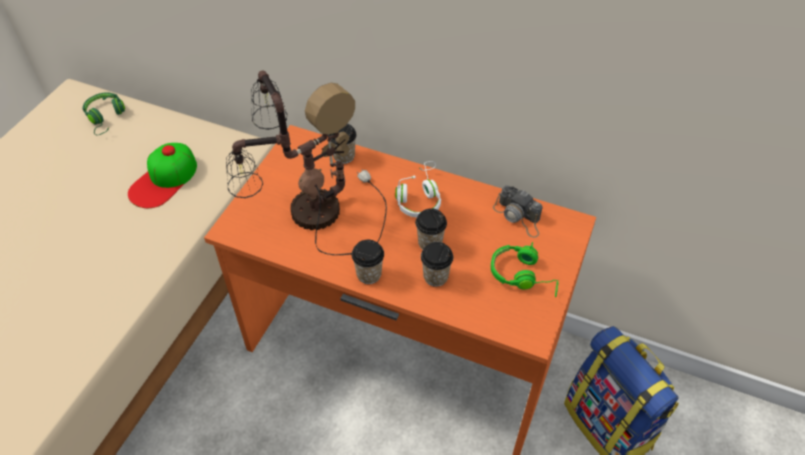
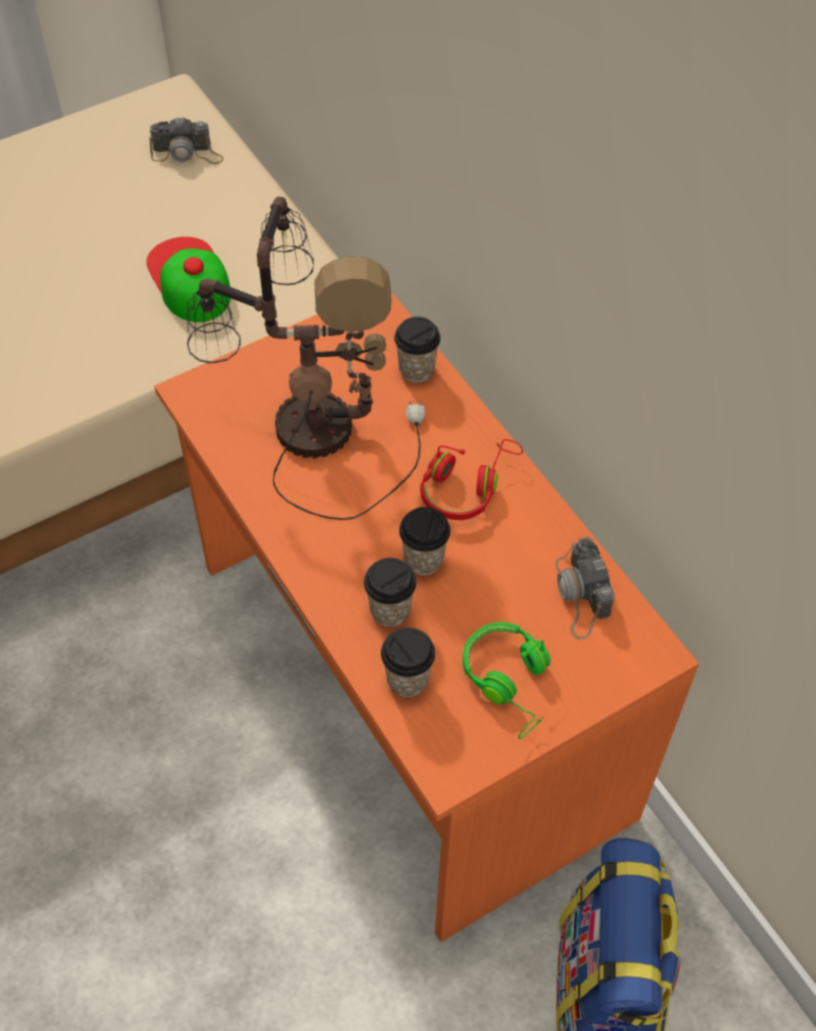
camera: 35 degrees right, 5 degrees up
green headphones [83,92,125,135] -> camera [149,117,223,164]
cap [128,143,197,208] -> cap turned 90 degrees clockwise [146,237,231,322]
cup [352,240,384,284] -> cup moved to [381,628,435,697]
white headphones [395,161,441,217] -> red headphones [420,439,523,520]

